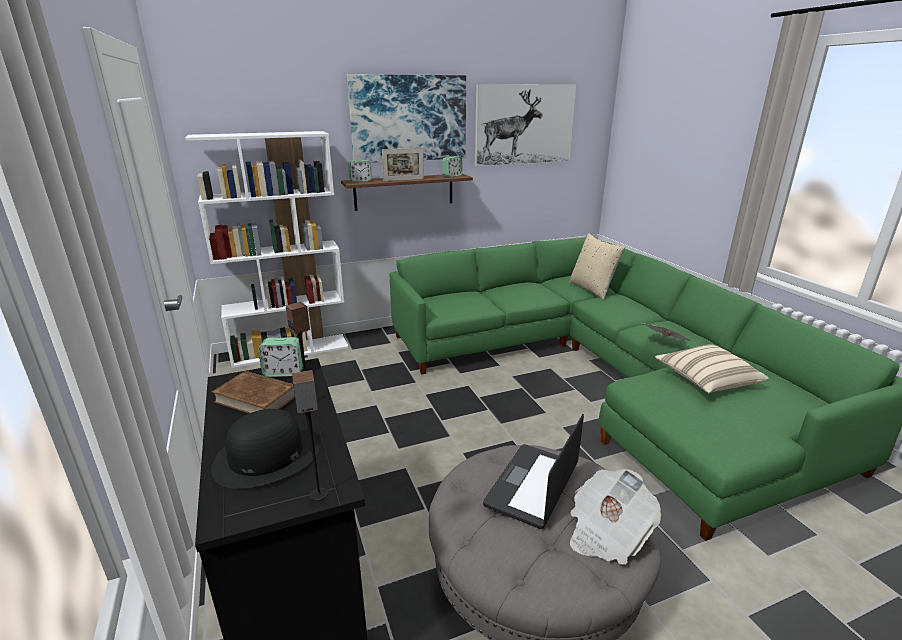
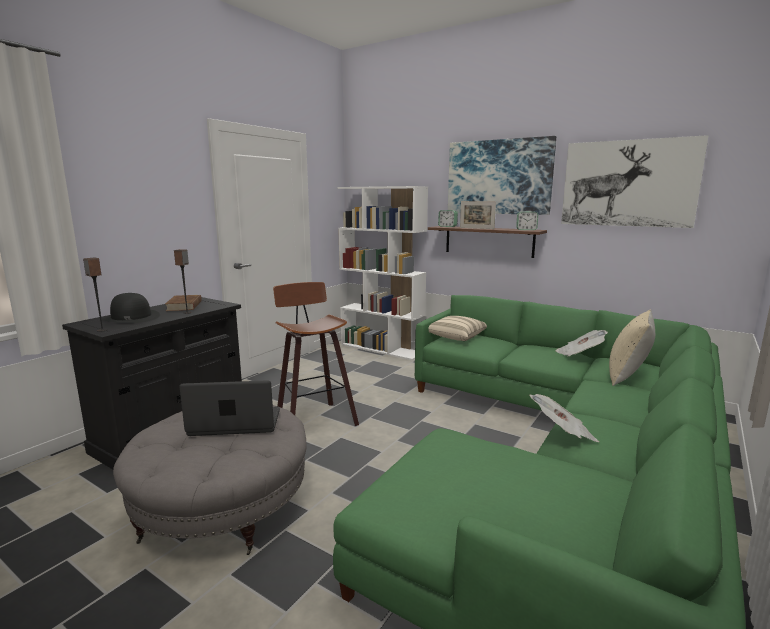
camera: 55 degrees right, 10 degrees down
alarm clock [258,337,303,377] -> none
newspaper [570,469,661,565] -> newspaper moved to [556,330,608,356]
beige pillow [655,344,769,394] -> beige pillow moved to [428,316,487,341]
none -> stool [273,282,359,426]

